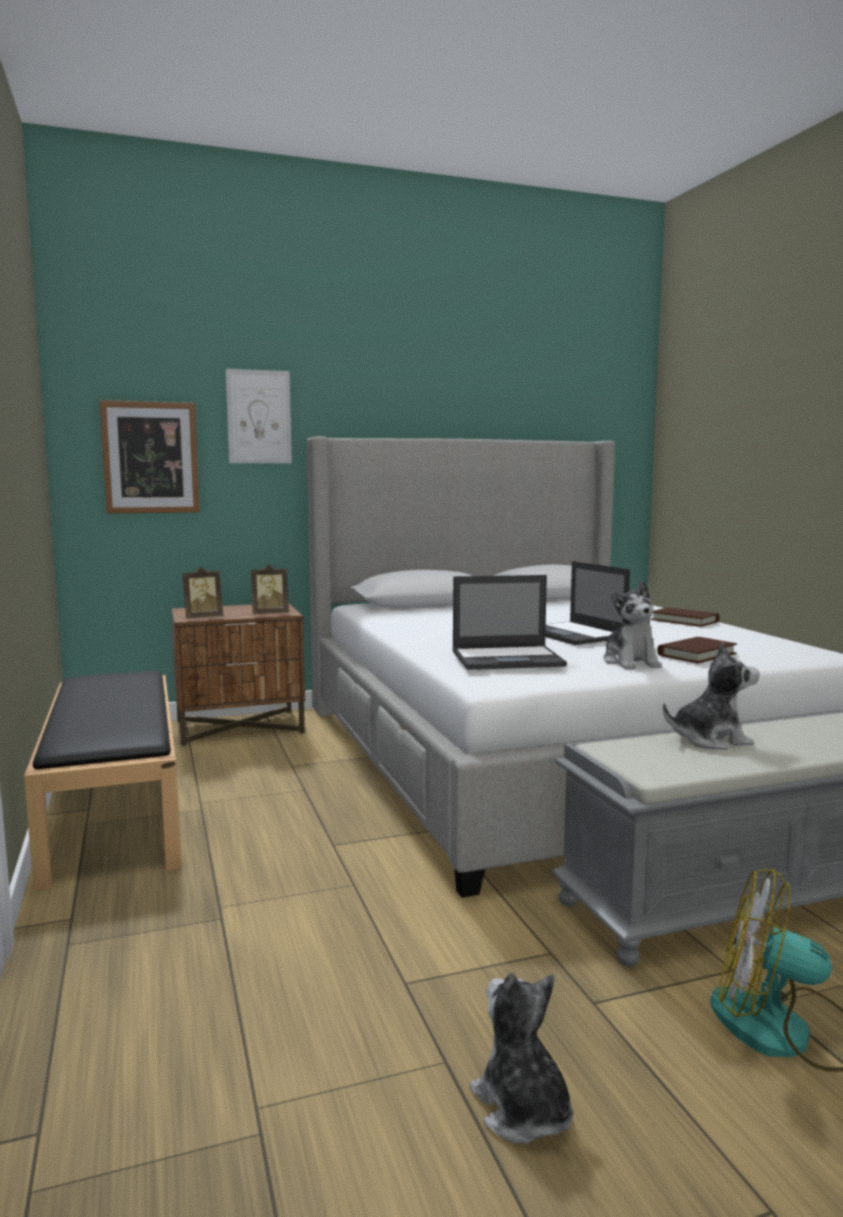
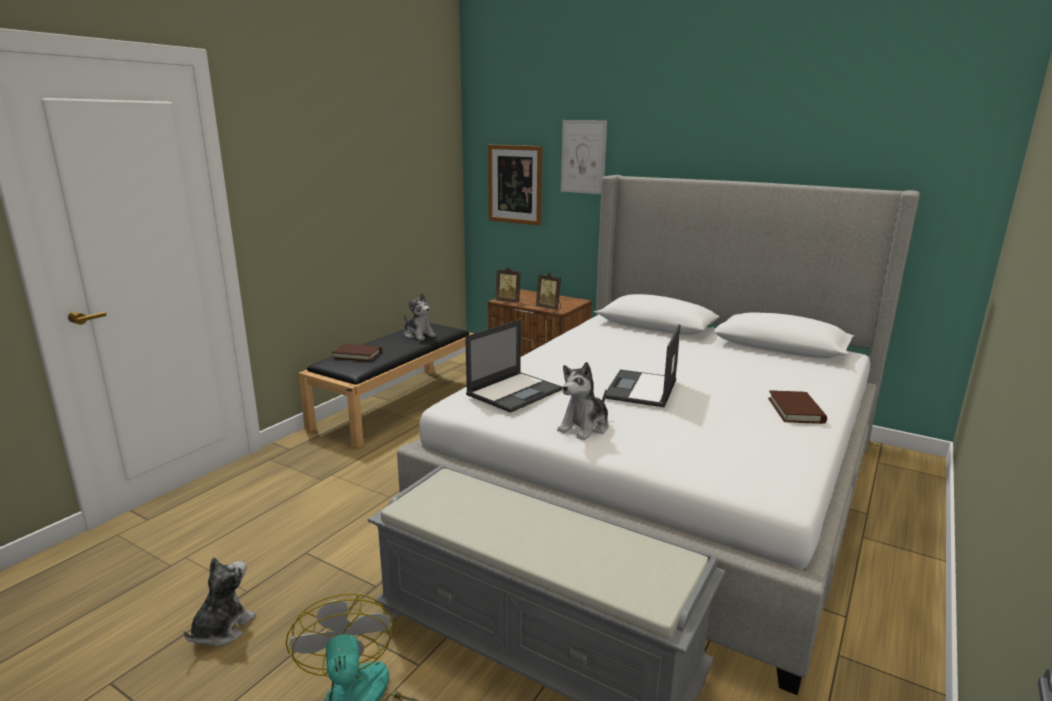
camera: 50 degrees right, 10 degrees up
laptop [452,575,567,670] -> laptop turned 90 degrees counterclockwise [465,320,562,413]
brown book [657,637,737,663] -> brown book moved to [332,344,382,361]
plush toy [663,642,759,750] -> plush toy moved to [404,293,436,340]

